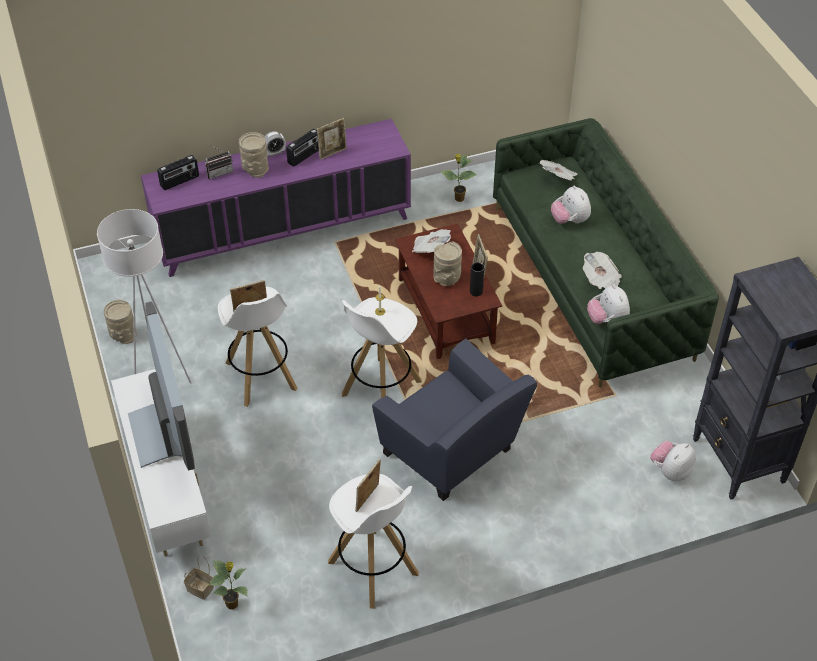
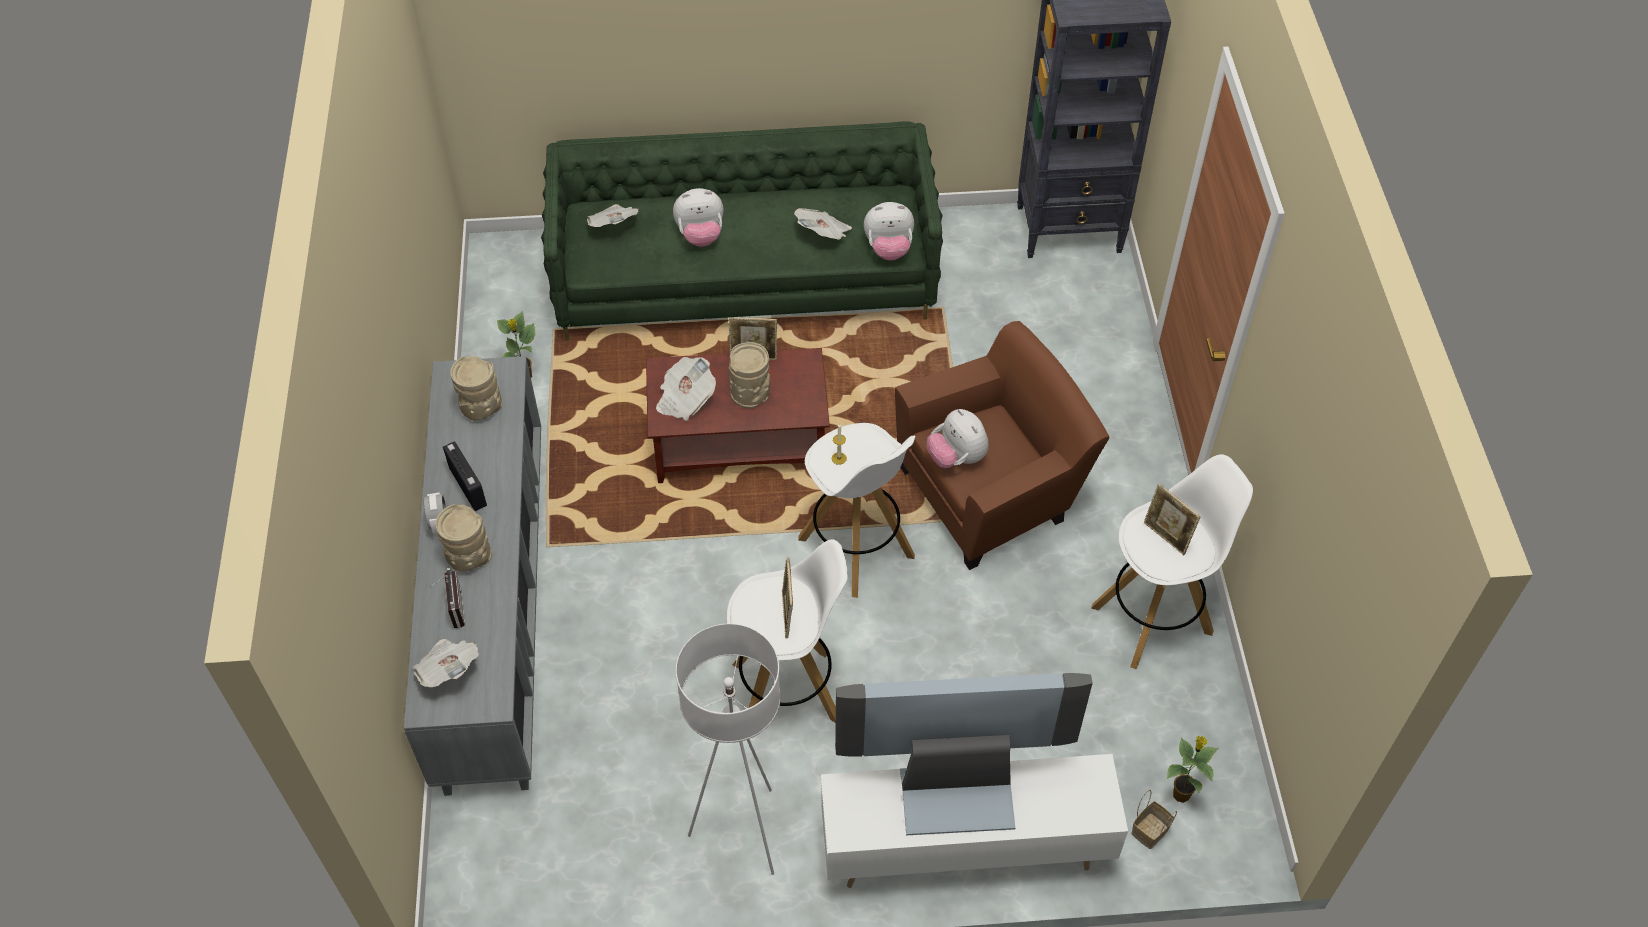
camera: 75 degrees left, 5 degrees up
beige vase [104,300,137,344] -> beige vase moved to [450,356,503,421]
purple cabinet [141,119,411,277] -> grey cabinet [404,356,541,796]
radio [157,155,199,190] -> newspaper [413,639,479,687]
picture frame [317,118,347,160] -> none
blue armchair [372,338,537,501] -> brown armchair [895,321,1109,570]
black vase [470,262,484,296] -> none
plush toy [650,441,696,481] -> plush toy moved to [927,409,989,468]

